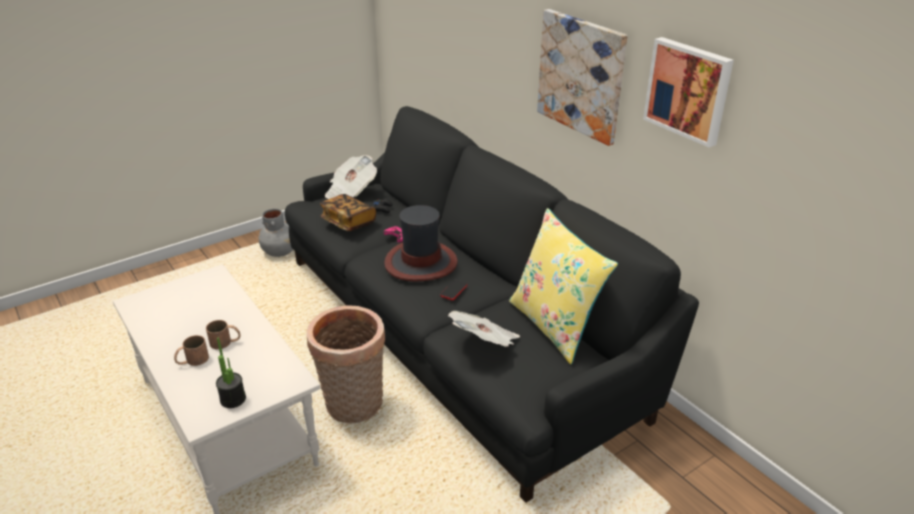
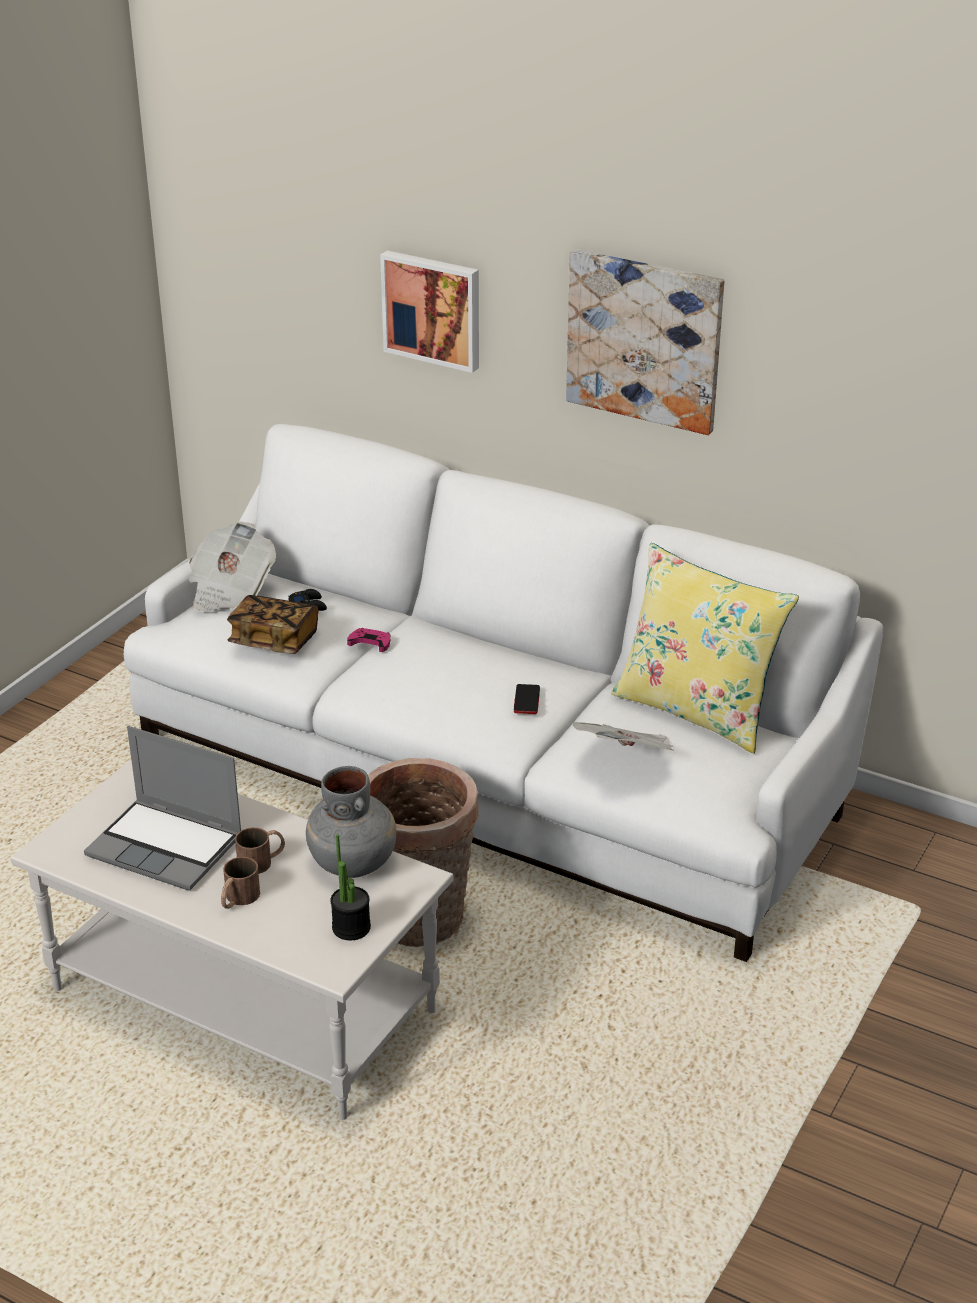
camera: 25 degrees left, 0 degrees up
grey vase [258,209,293,257] -> grey vase moved to [306,766,396,878]
black sofa [285,106,699,503] -> white sofa [124,424,883,962]
hat [384,205,457,281] -> none
picture [643,37,734,147] -> picture moved to [380,250,479,373]
none -> laptop [84,726,241,891]

